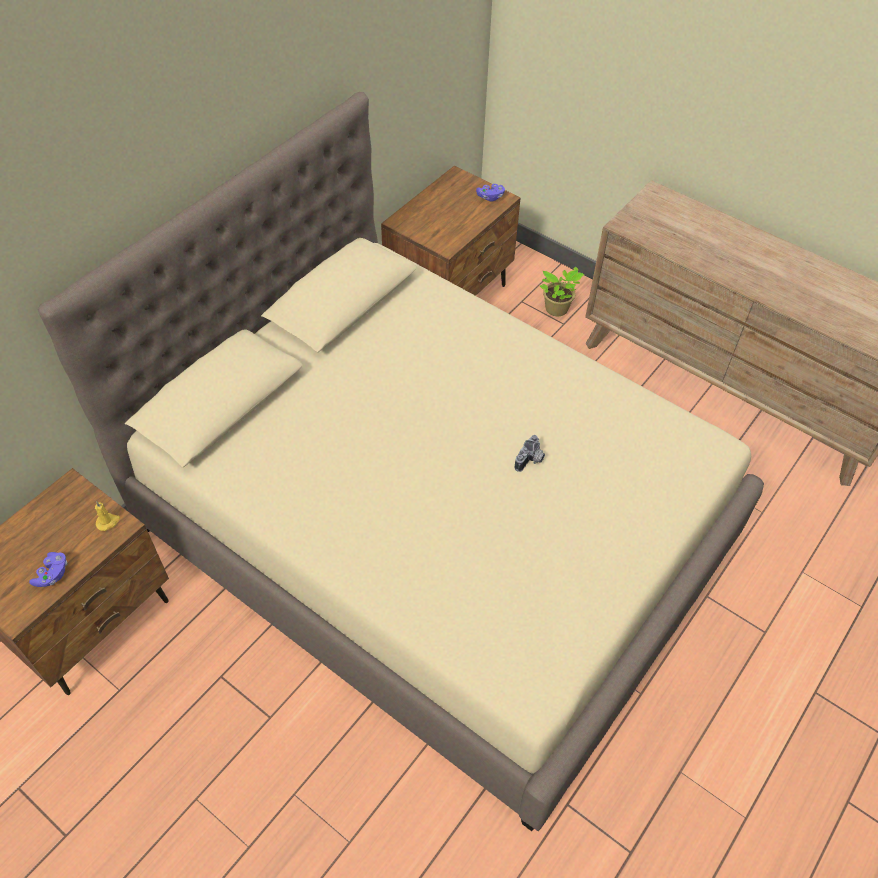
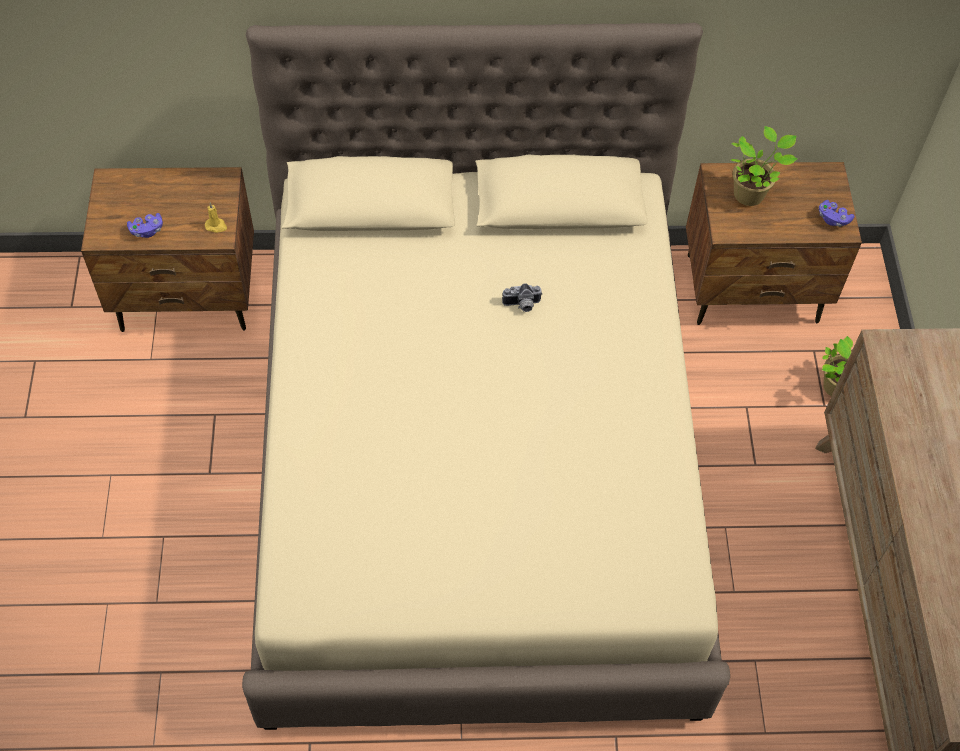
camera: 50 degrees right, 5 degrees up
camera [515,435,545,472] -> camera moved to [502,283,543,312]
none -> potted plant [731,126,797,206]

